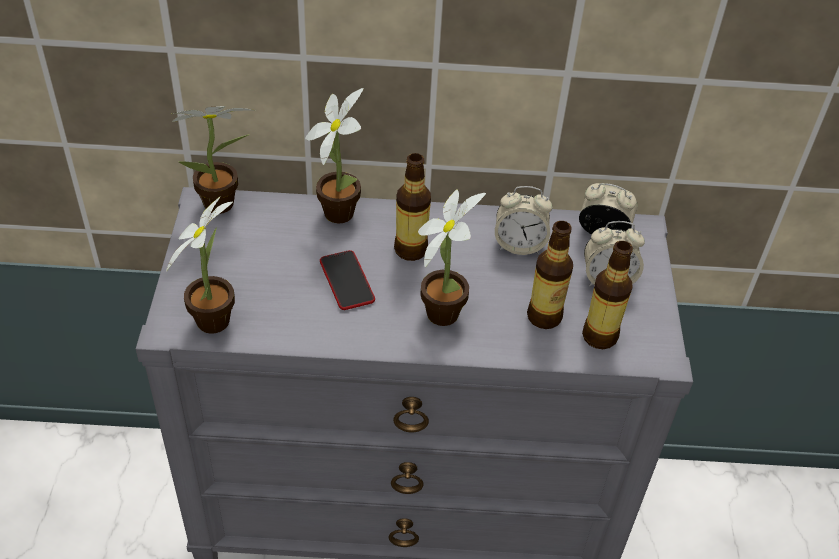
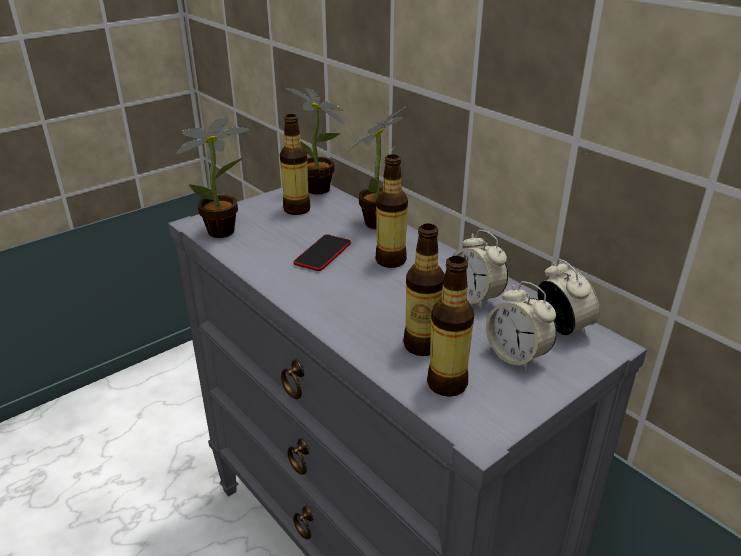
camera: 50 degrees right, 15 degrees down
potted plant [418,189,486,326] -> none
none -> bottle [280,114,310,215]

